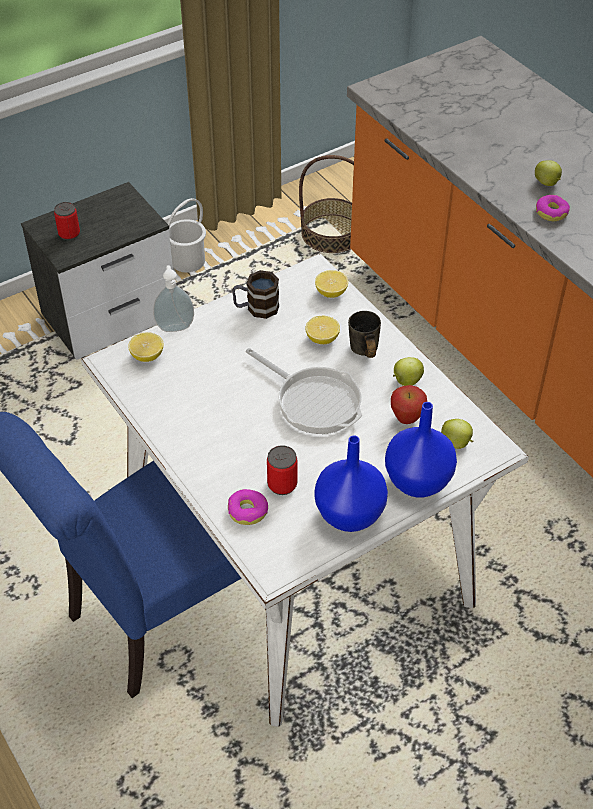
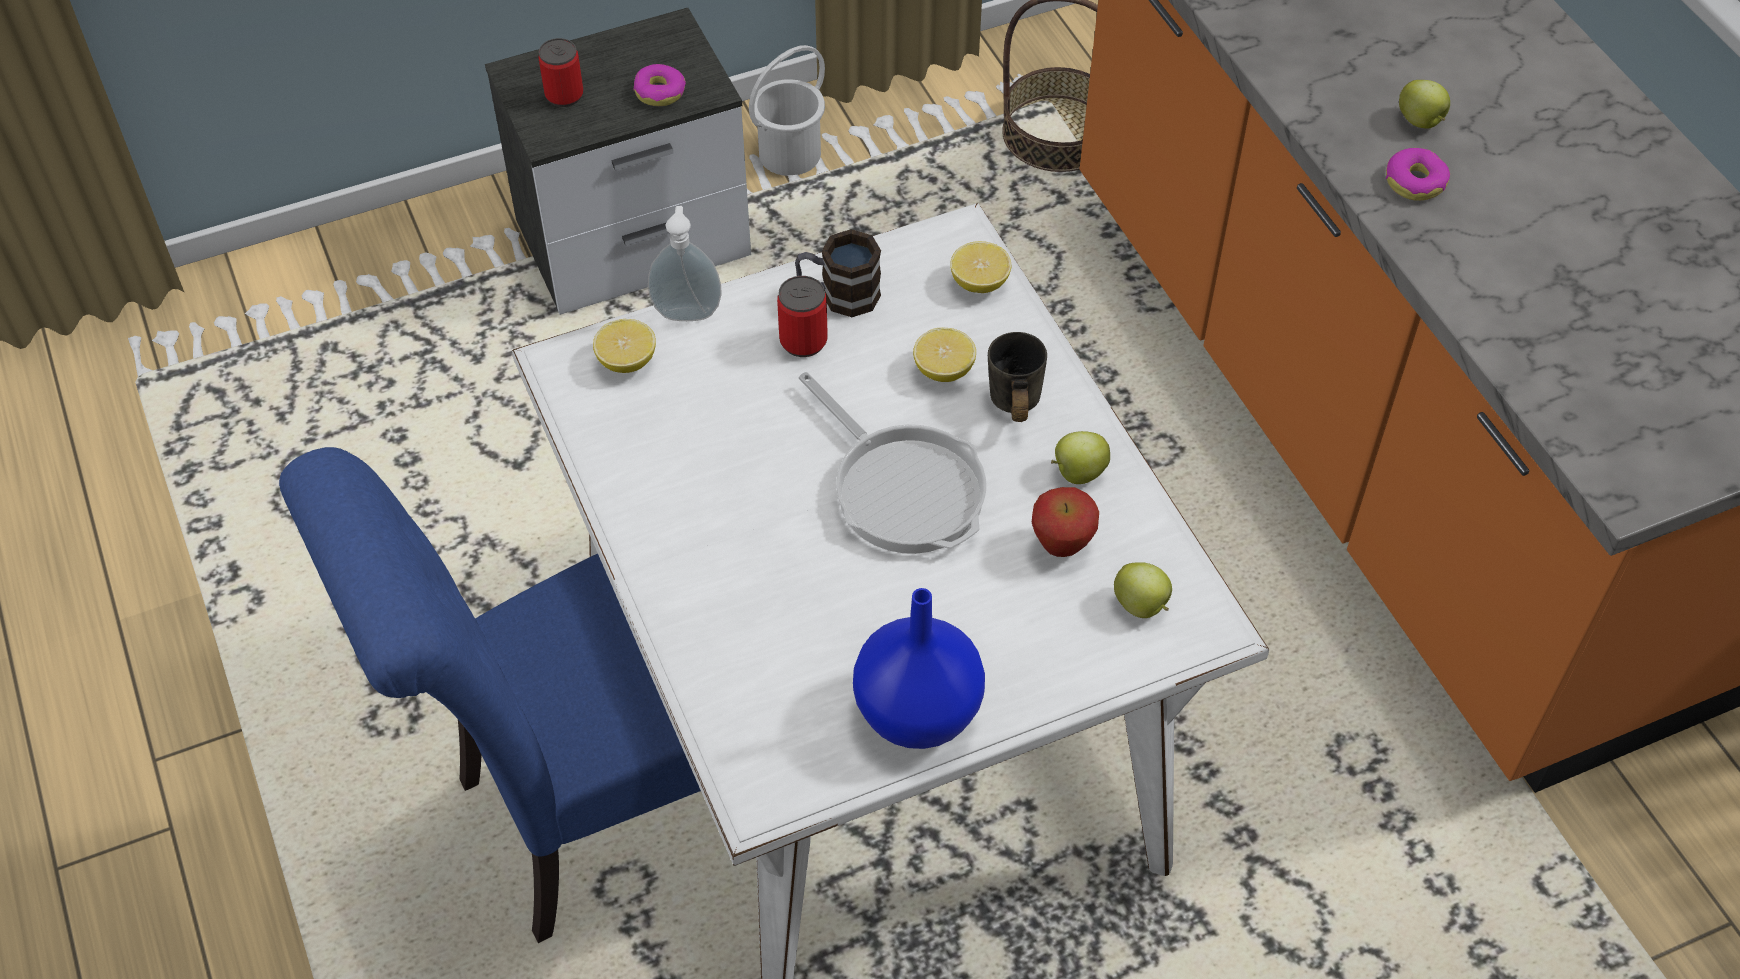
camera: 10 degrees right, 5 degrees up
donut [228,489,268,525] -> donut moved to [634,64,686,106]
can [267,445,297,495] -> can moved to [777,276,828,357]
blue vase [385,402,457,497] -> none

